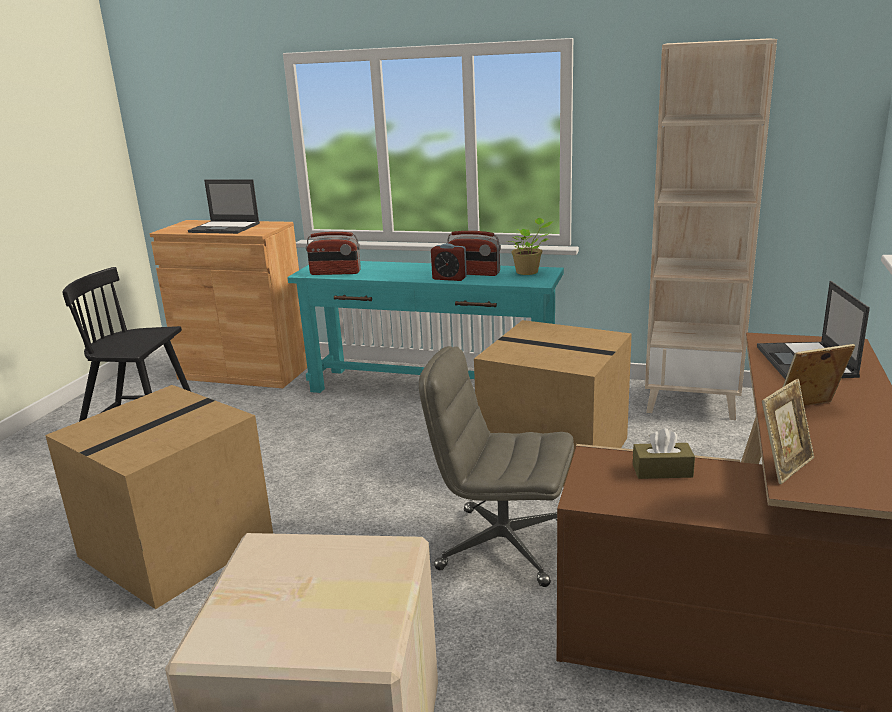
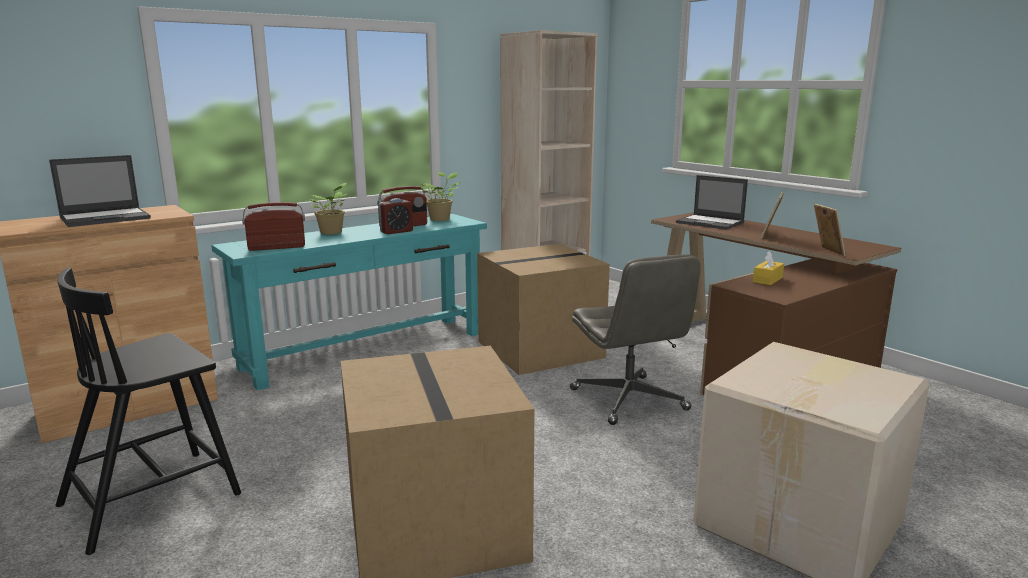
camera: 55 degrees left, 5 degrees down
radio [306,232,361,275] -> radio turned 150 degrees counterclockwise [242,202,305,251]
grey office chair [419,346,574,587] -> grey office chair turned 75 degrees counterclockwise [570,254,701,425]
brown tissue box [633,428,695,479] -> yellow tissue box [753,251,784,285]
none -> potted plant [311,183,347,235]

